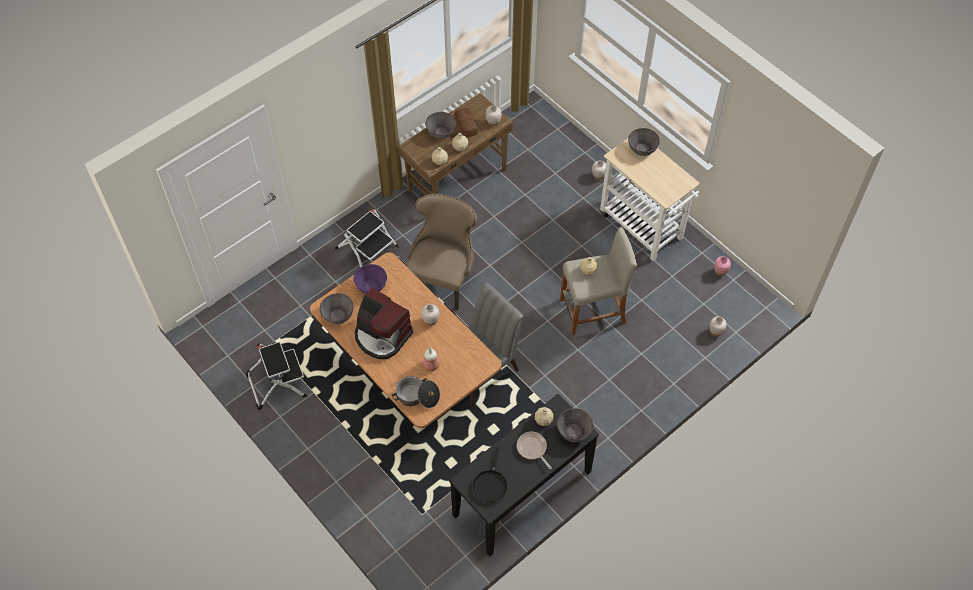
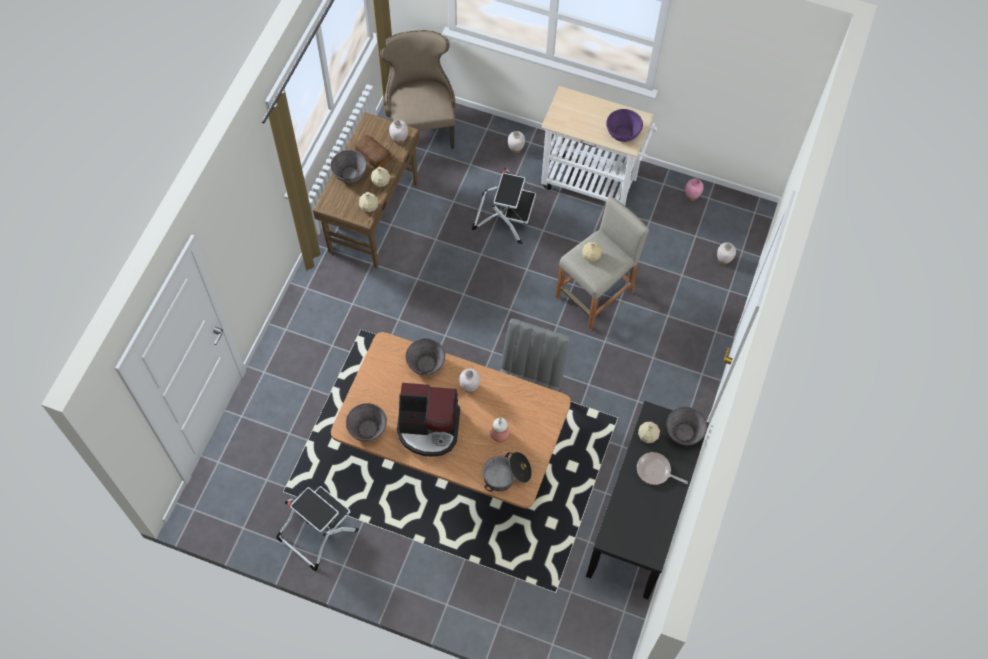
camera: 30 degrees left, 5 degrees up
step ladder [335,208,399,267] -> step ladder moved to [471,168,536,244]
purple bowl [354,264,387,294] -> purple bowl moved to [606,109,643,142]
beige chair [407,194,477,310] -> beige chair moved to [380,30,456,149]
black frying pan [472,447,508,503] -> none
grey bowl [628,128,660,156] -> grey bowl moved to [406,338,445,376]

